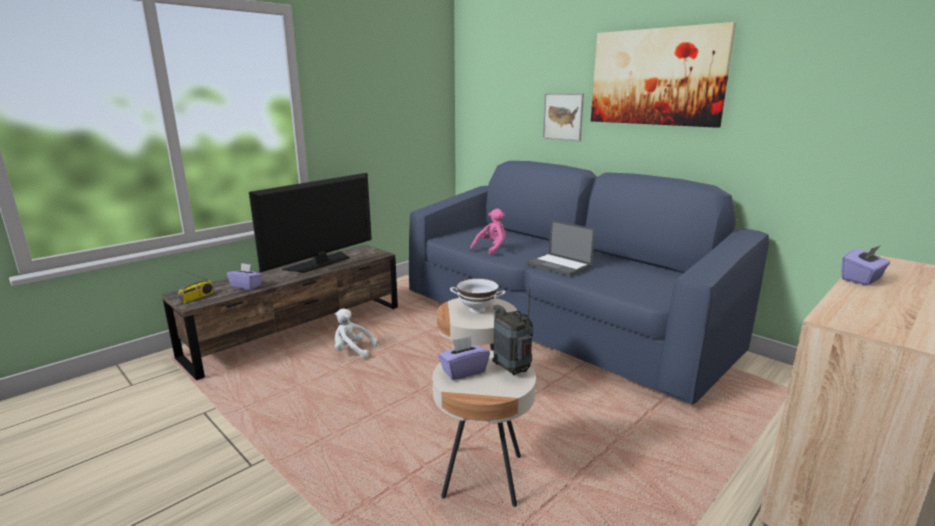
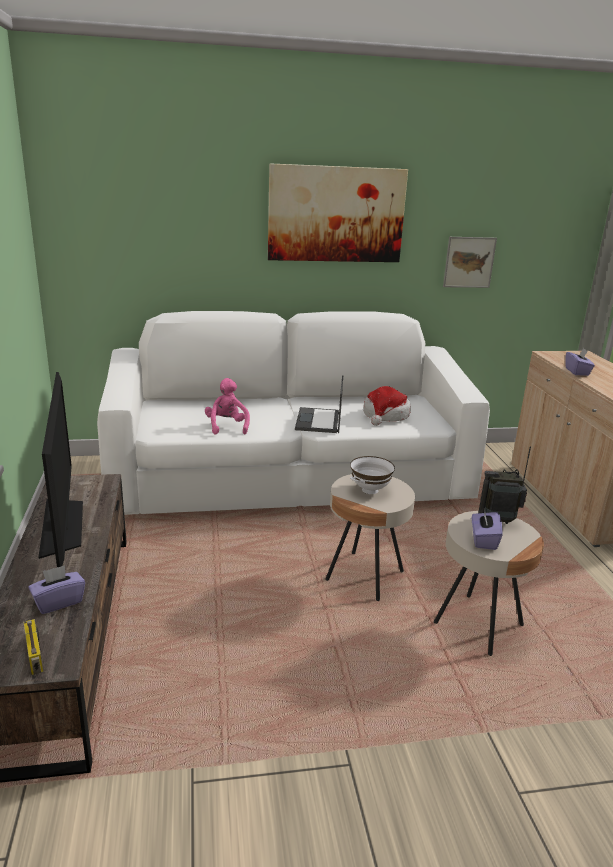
camera: 55 degrees left, 5 degrees up
white plush toy [335,309,378,358] -> none
blue sofa [409,161,769,405] -> white sofa [97,311,490,515]
laptop [526,220,595,276] -> laptop turned 105 degrees clockwise [295,375,343,433]
picture [543,93,584,141] -> picture moved to [443,237,497,288]
none -> hat [363,386,411,426]

